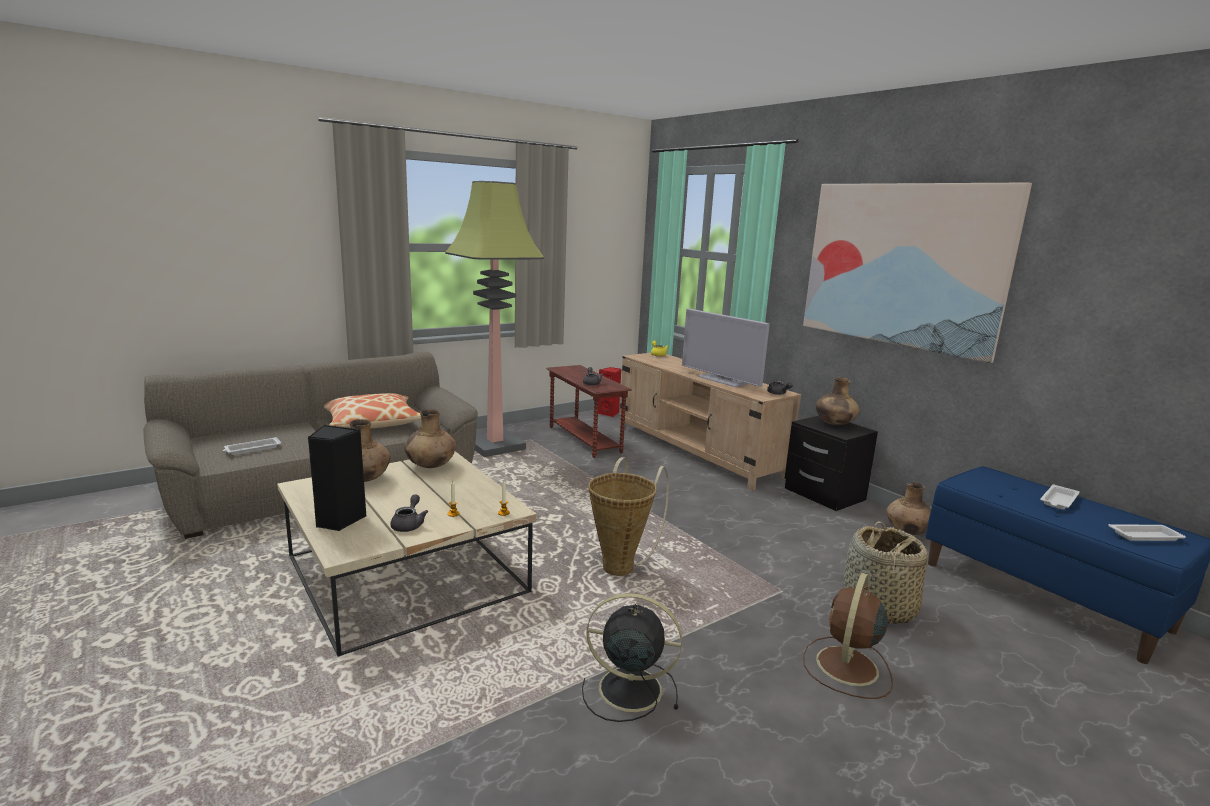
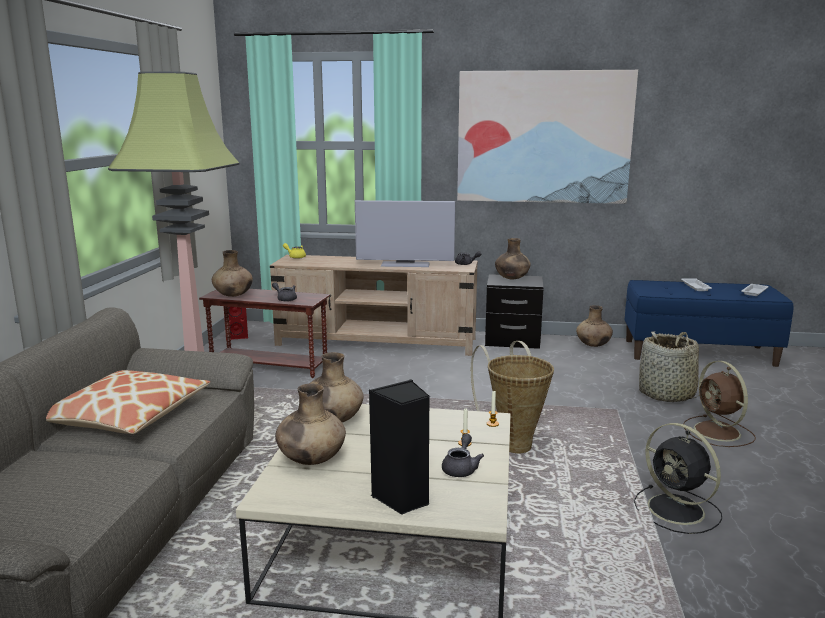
camera: 45 degrees left, 0 degrees up
white tray [223,437,282,455] -> none
grey teapot [391,494,428,532] -> grey teapot turned 60 degrees clockwise [442,434,484,477]
black fan [582,593,682,722] -> black fan turned 90 degrees counterclockwise [634,423,722,534]
none -> brown vase [212,250,253,297]

